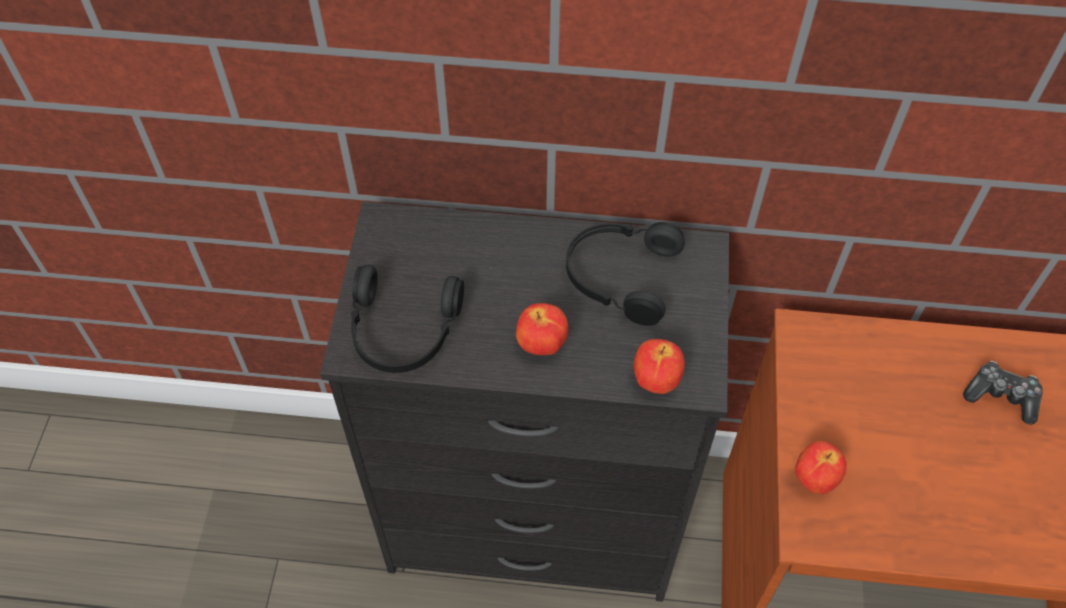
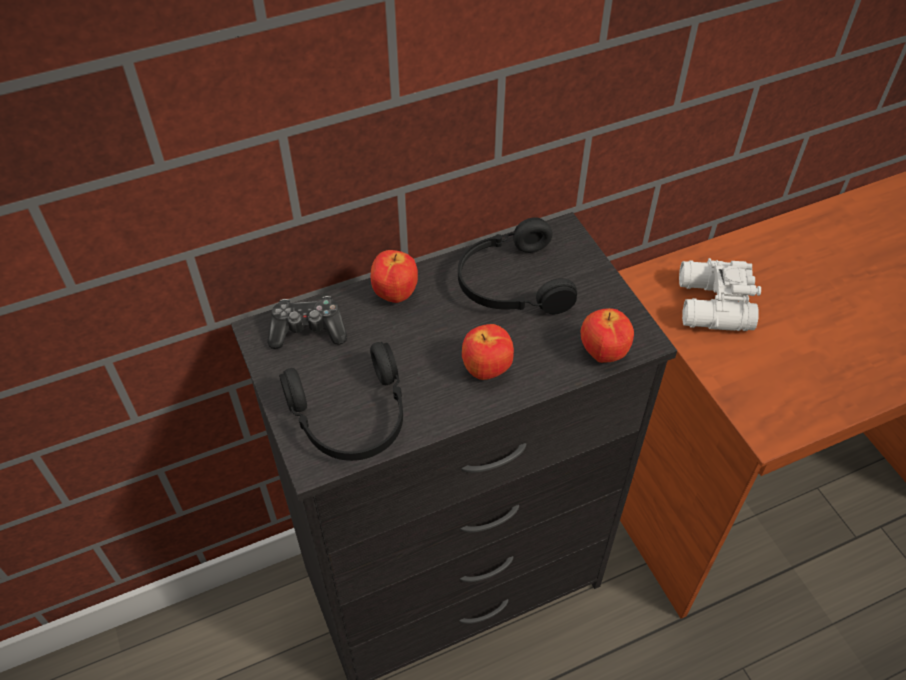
camera: 30 degrees left, 5 degrees down
apple [795,441,847,494] -> apple moved to [370,250,418,303]
game controller [963,361,1043,425] -> game controller moved to [267,296,347,349]
none -> white binoculars [679,258,761,331]

